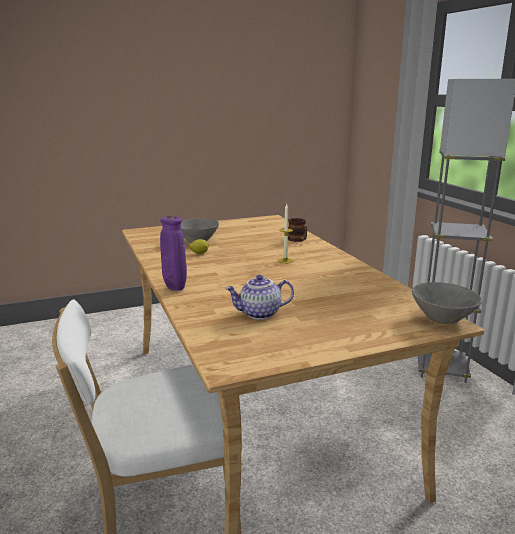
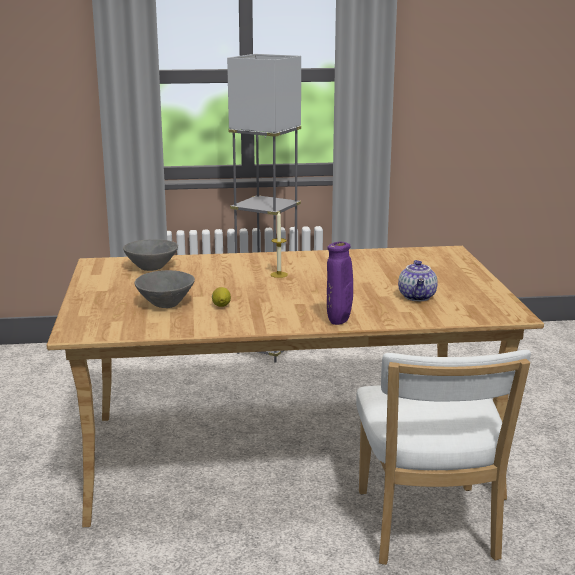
camera: 75 degrees left, 0 degrees up
mug [288,218,307,242] -> none
grey bowl [412,282,482,324] -> grey bowl moved to [123,239,178,271]

